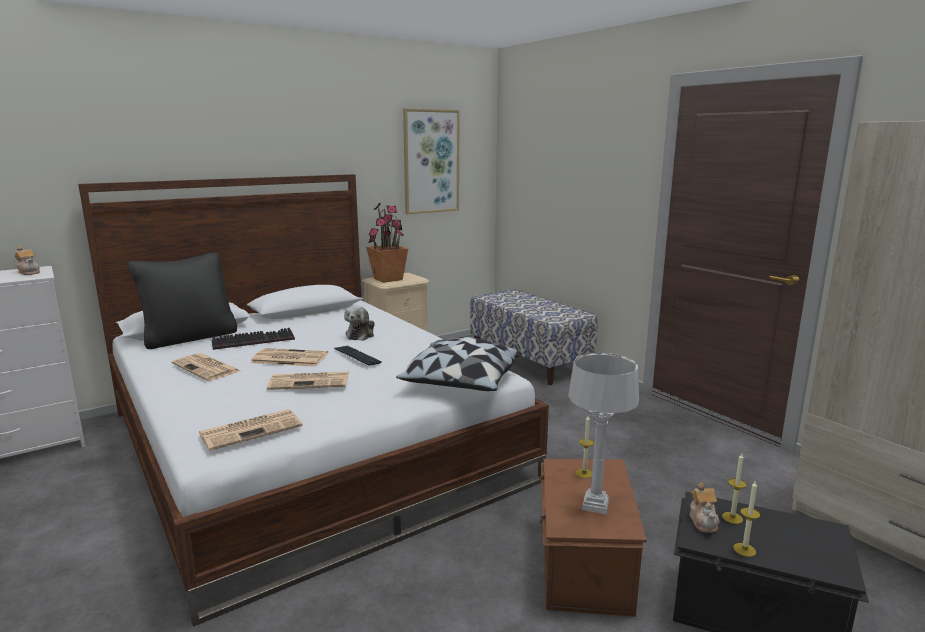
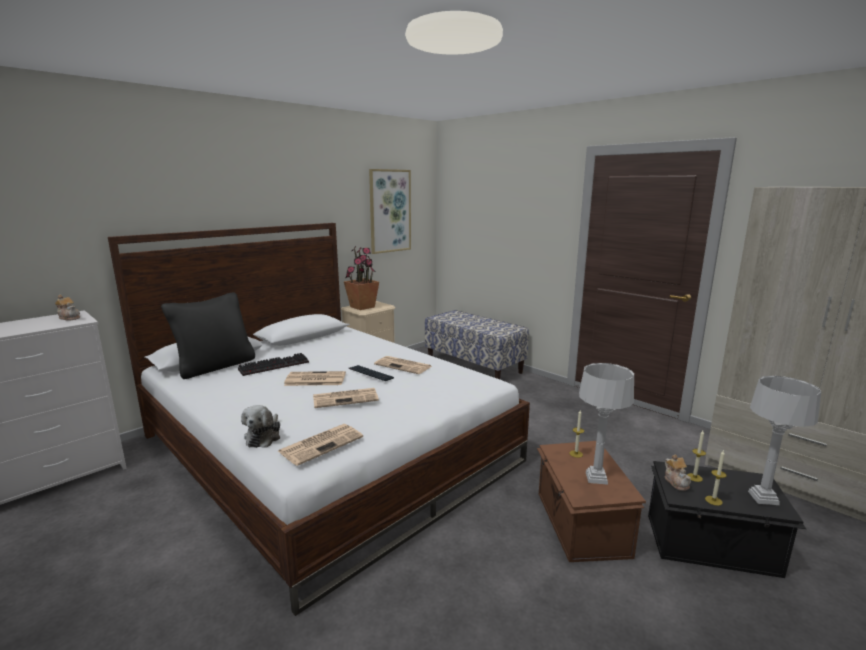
camera: 10 degrees left, 0 degrees up
newspaper [172,353,240,381] -> newspaper moved to [374,356,432,374]
plush toy [344,306,375,341] -> plush toy moved to [241,405,280,448]
pillow [396,337,522,391] -> none
none -> grey table lamp [748,376,821,505]

